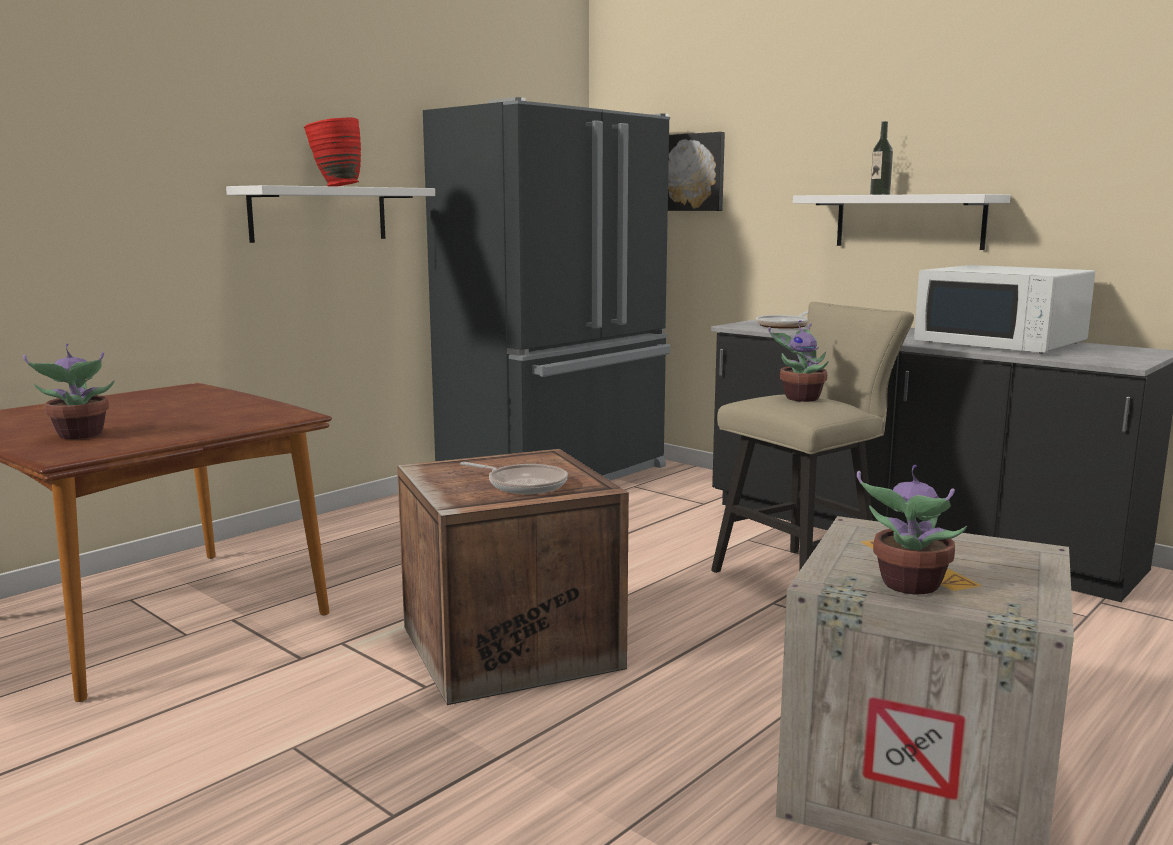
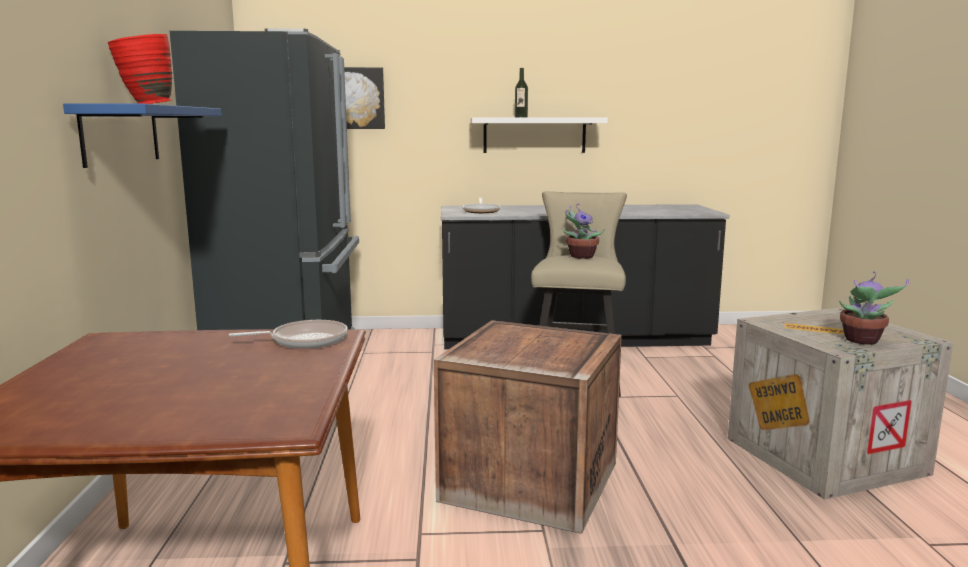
camera: 45 degrees left, 0 degrees up
potted plant [23,344,115,439] -> none
white shelf [226,185,435,243] -> blue shelf [63,103,222,168]
frying pan [460,462,568,494] -> frying pan moved to [229,320,348,349]
white microwave [914,265,1095,353] -> none

